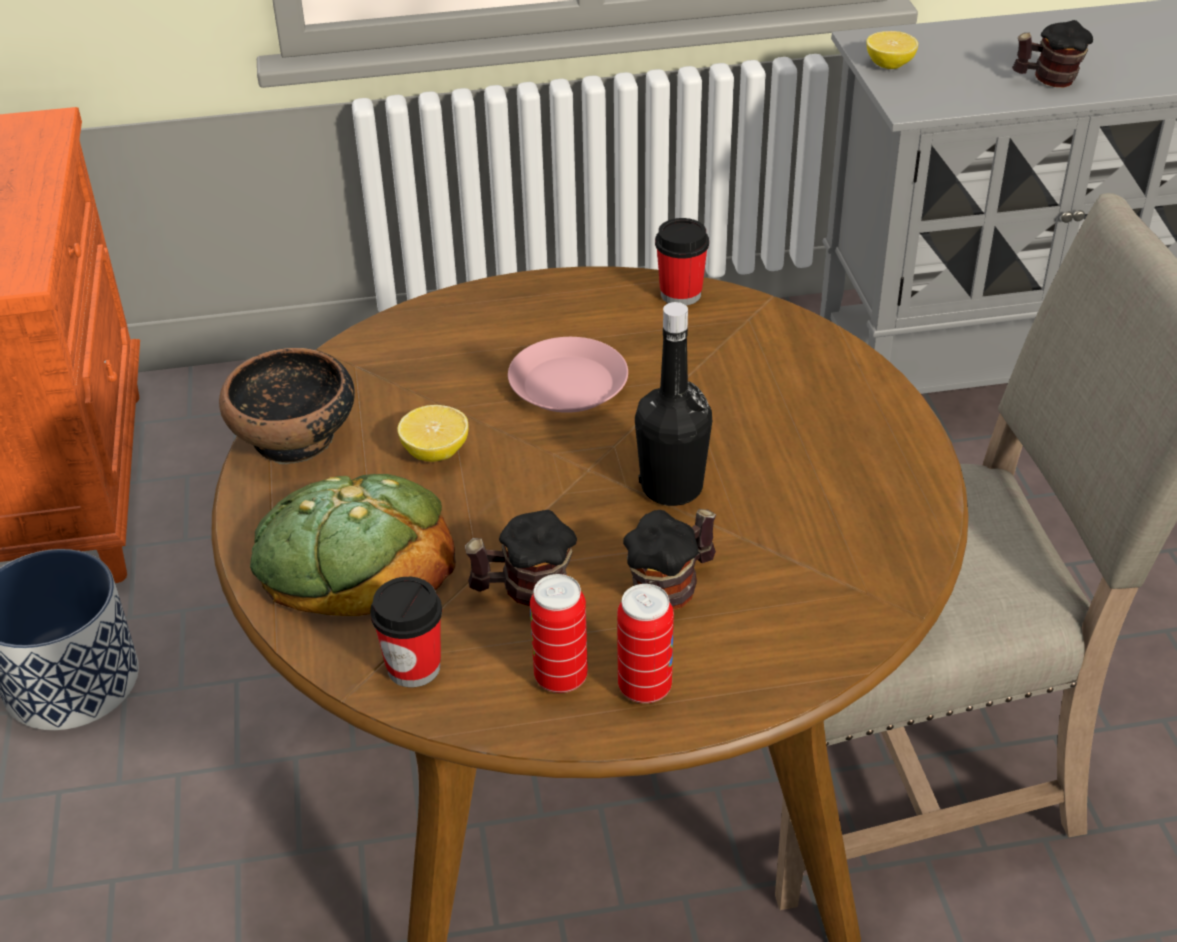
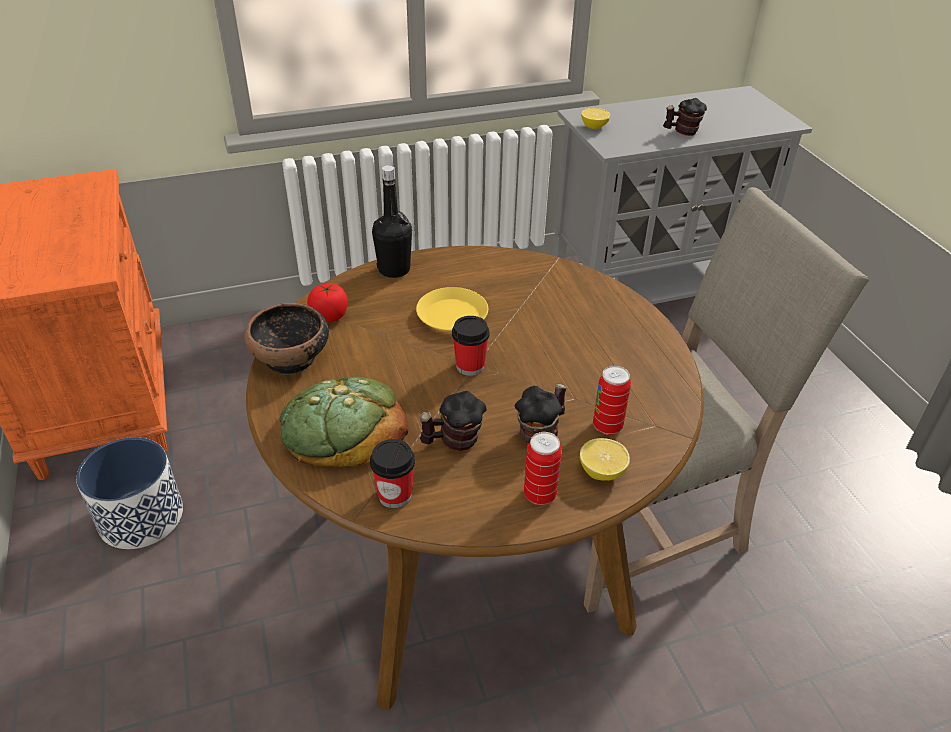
camera: 10 degrees left, 0 degrees up
lemon [397,405,469,462] -> lemon moved to [580,438,630,481]
pink plate [508,337,628,413] -> yellow plate [416,287,488,332]
can [530,574,588,693] -> can moved to [593,366,631,435]
black bottle [635,302,712,506] -> black bottle moved to [372,165,412,278]
cup [655,218,709,306] -> cup moved to [452,316,490,376]
none -> tomato [307,283,348,322]

